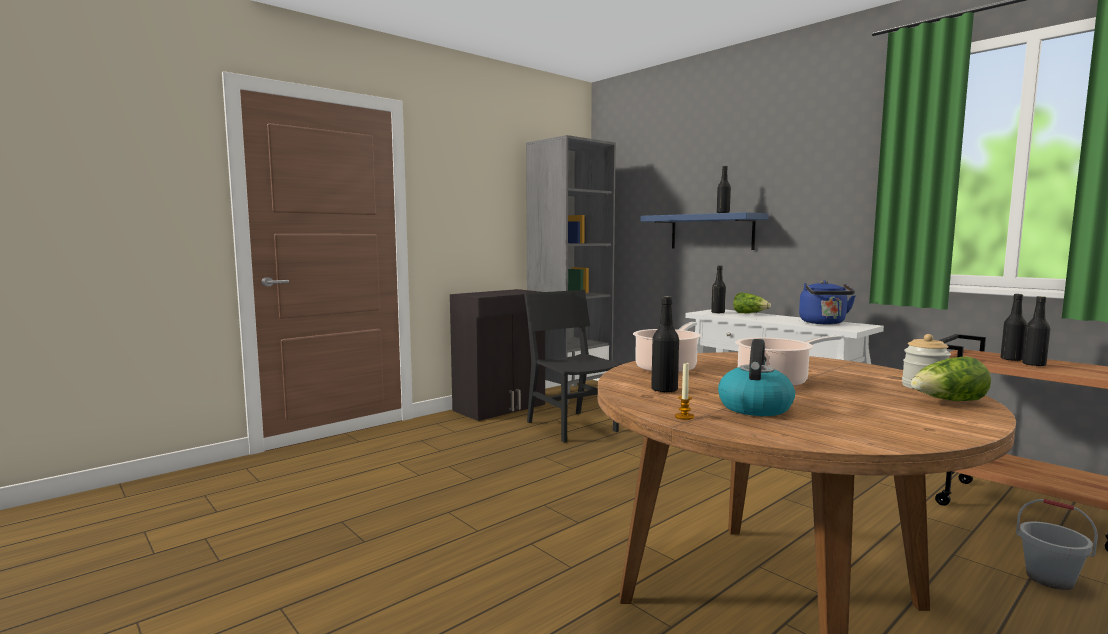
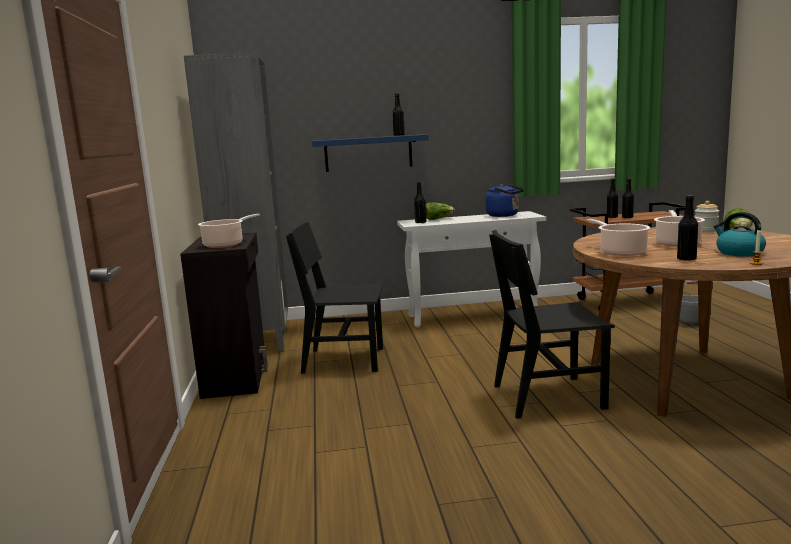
camera: 55 degrees left, 5 degrees up
none -> cooking pot [198,214,260,248]
none -> black chair [489,230,615,419]

